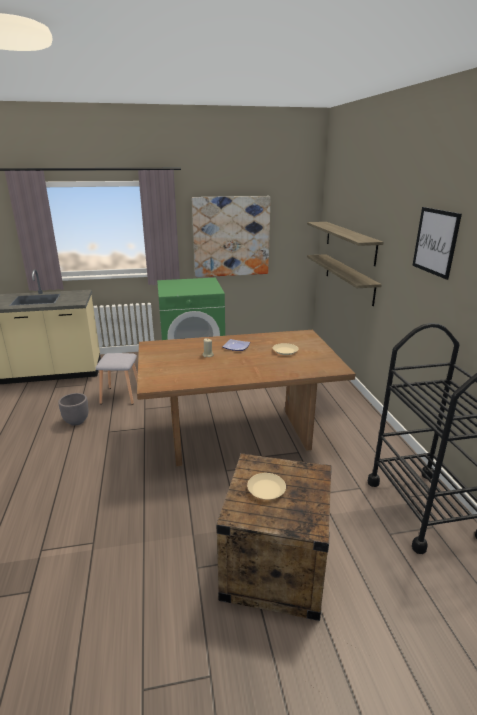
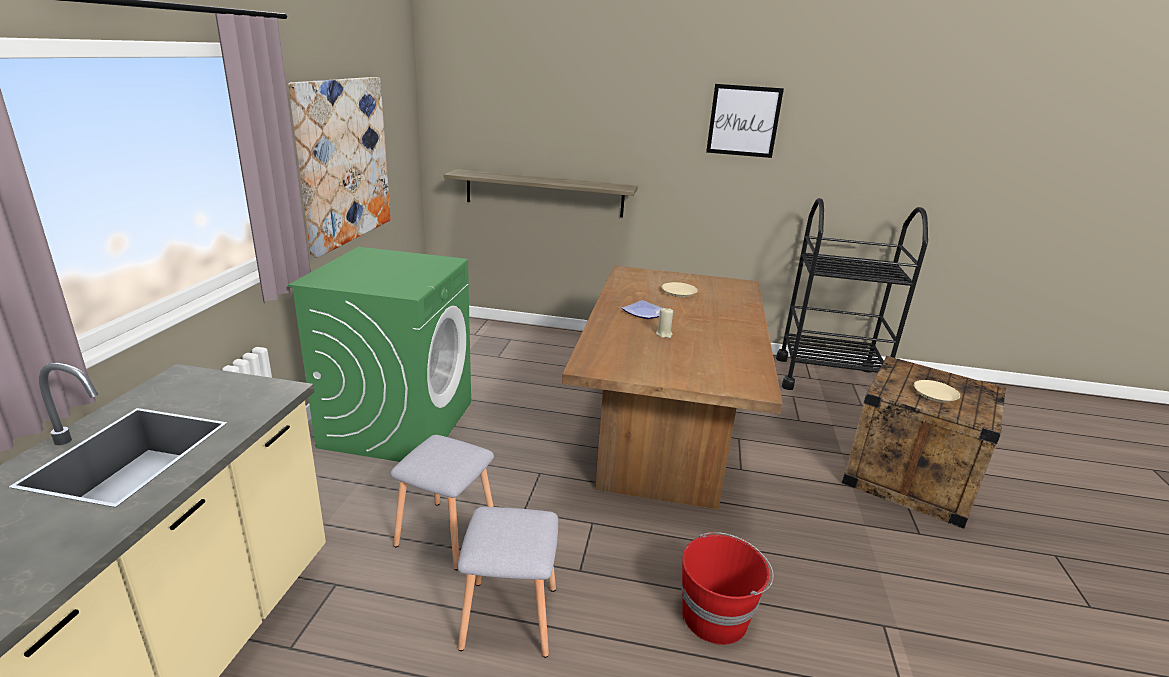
camera: 70 degrees left, 0 degrees up
grey planter [58,393,89,426] -> grey stool [457,507,558,658]
shelf [307,222,384,266] -> none
none -> red bucket [681,532,774,645]

